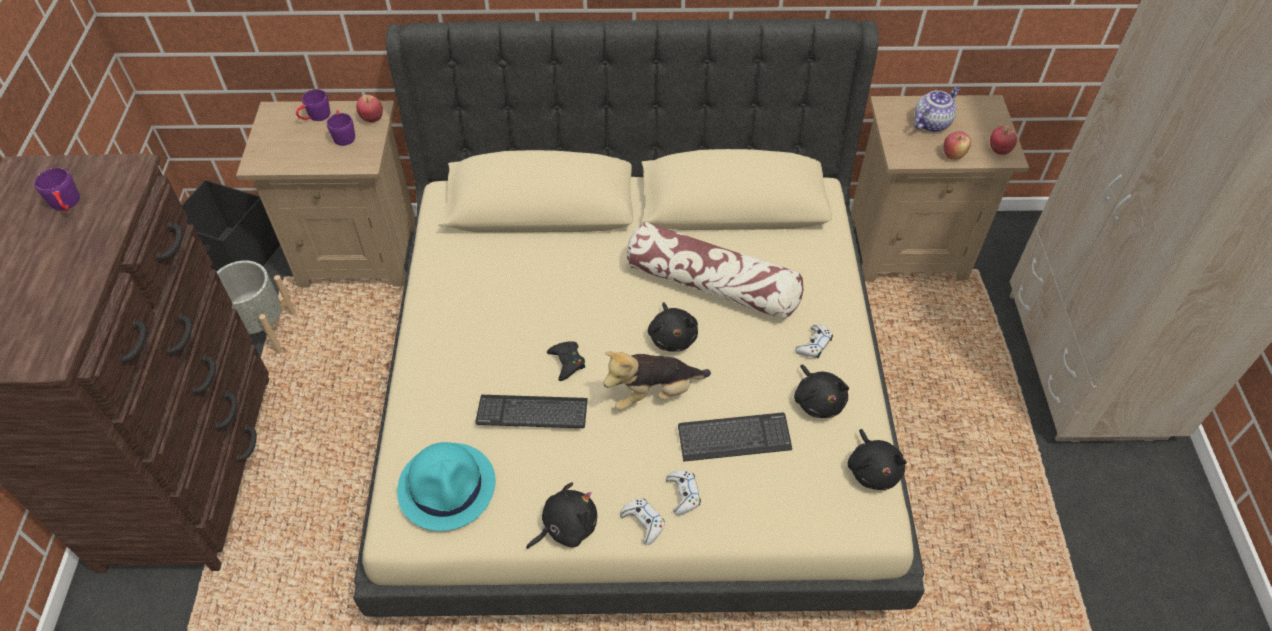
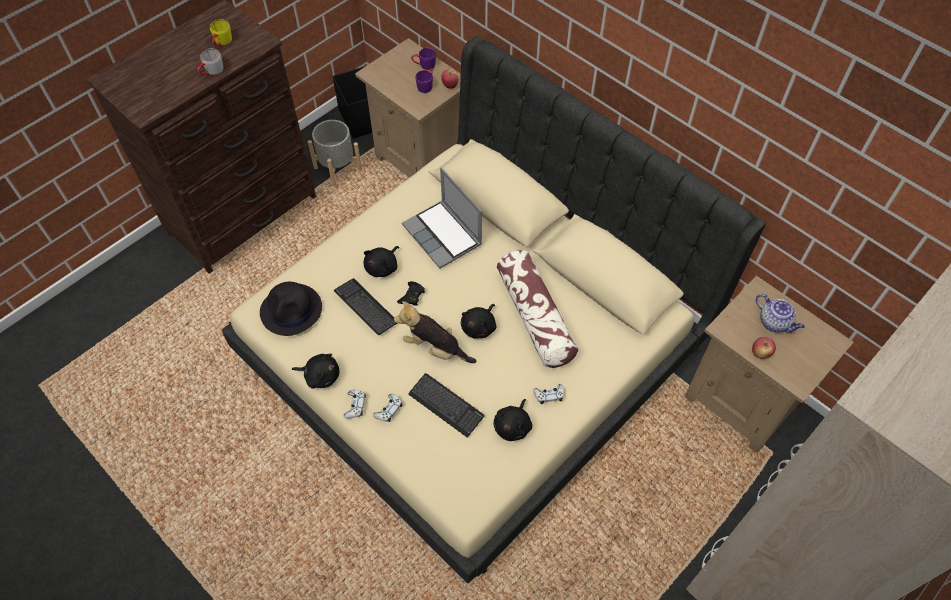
camera: 45 degrees right, 5 degrees up
purple mug [34,167,80,212] -> yellow mug [210,19,232,46]
turquoise hat [397,442,495,531] -> black hat [260,282,322,336]
black plush toy [848,429,907,490] -> black plush toy moved to [364,246,399,277]
teapot [914,86,960,132] -> teapot turned 45 degrees clockwise [756,294,805,333]
apple [990,126,1017,155] -> none
none -> grey mug [198,48,223,75]
none -> laptop [402,168,482,269]

